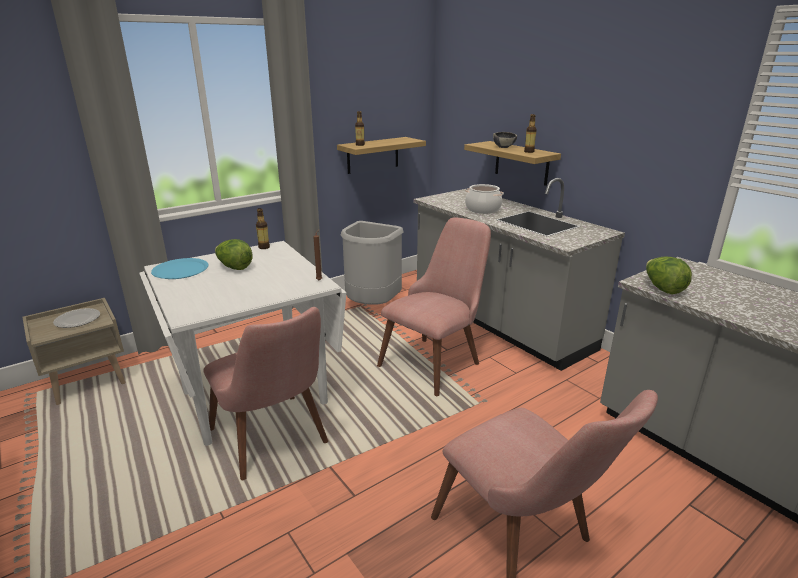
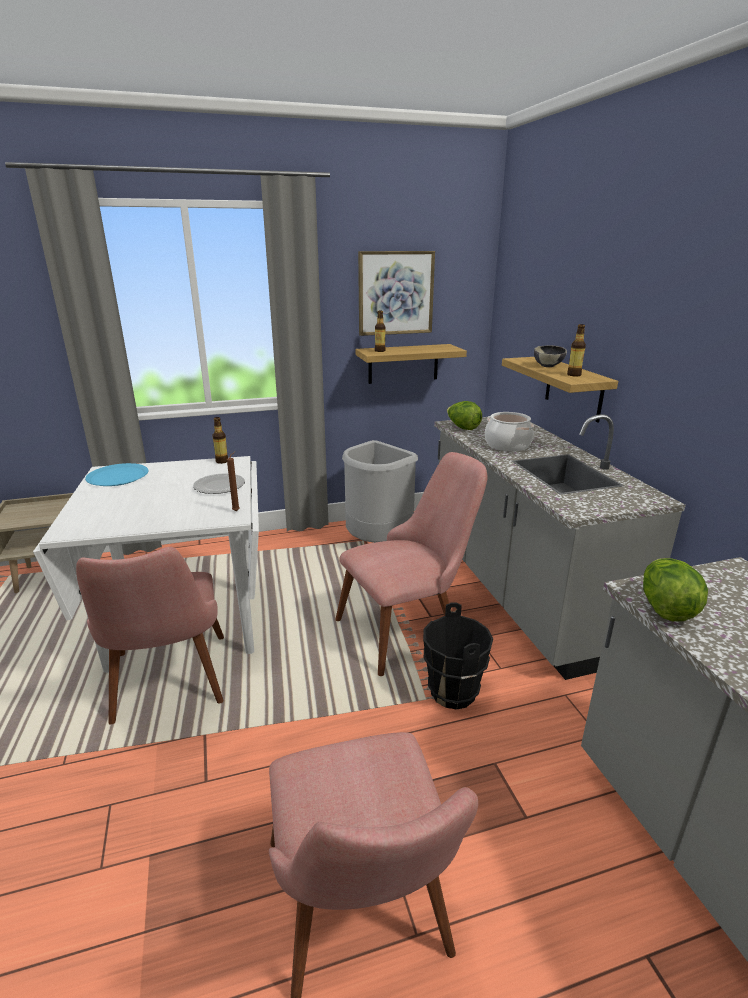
camera: 20 degrees right, 0 degrees up
plate [53,308,100,328] -> plate moved to [193,473,245,494]
lettuce [215,239,253,270] -> lettuce moved to [447,401,482,430]
none -> picture [358,251,435,336]
none -> black bucket [423,602,493,710]

